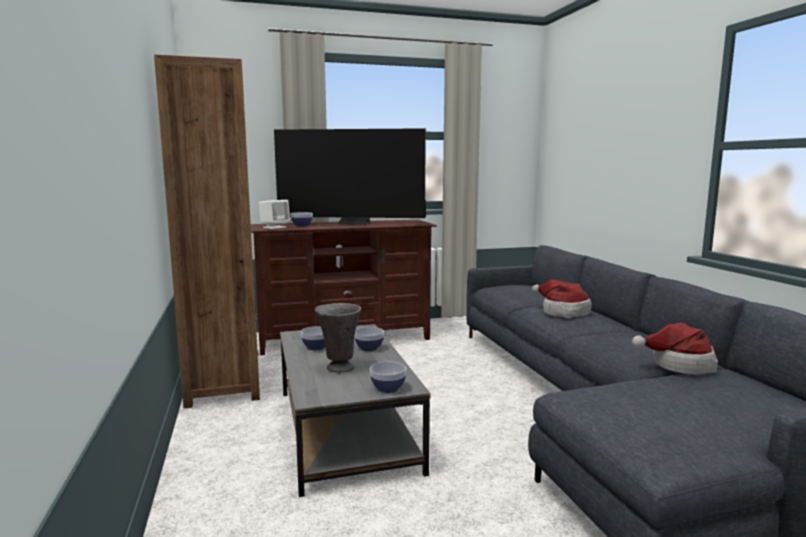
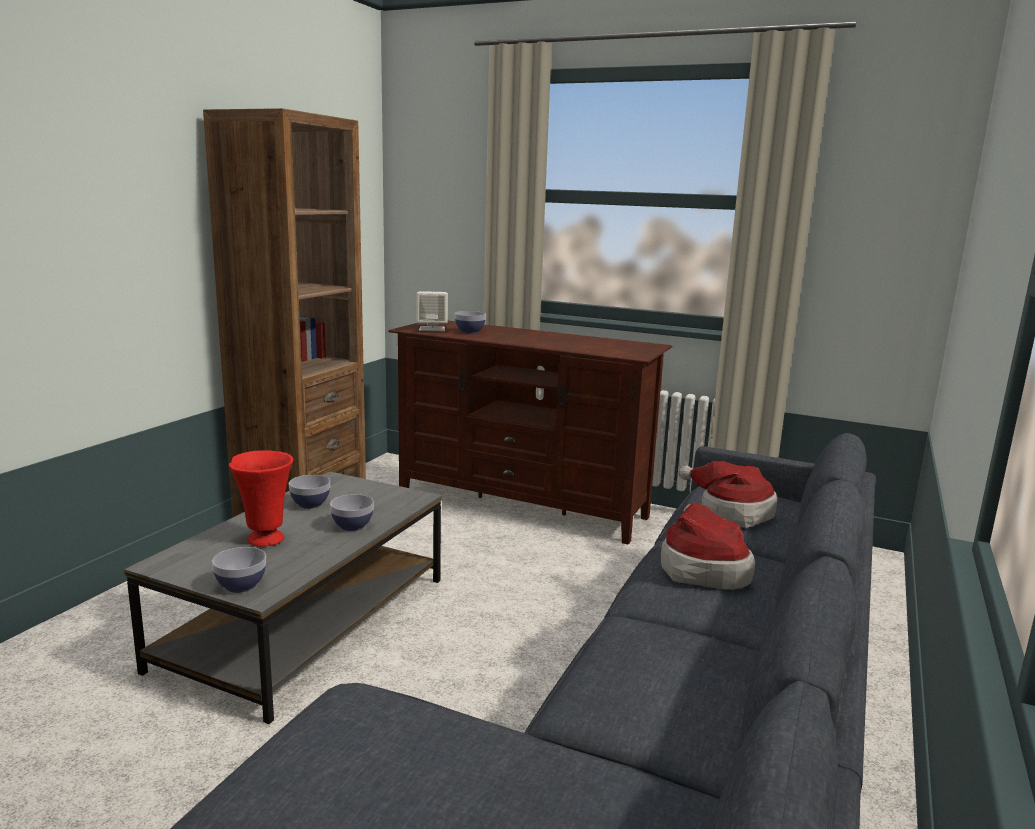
camera: 40 degrees right, 5 degrees up
television [274,128,426,225] -> none
grey vase [315,303,361,373] -> red vase [229,450,293,547]
hat [632,323,718,375] -> hat moved to [679,461,777,528]

